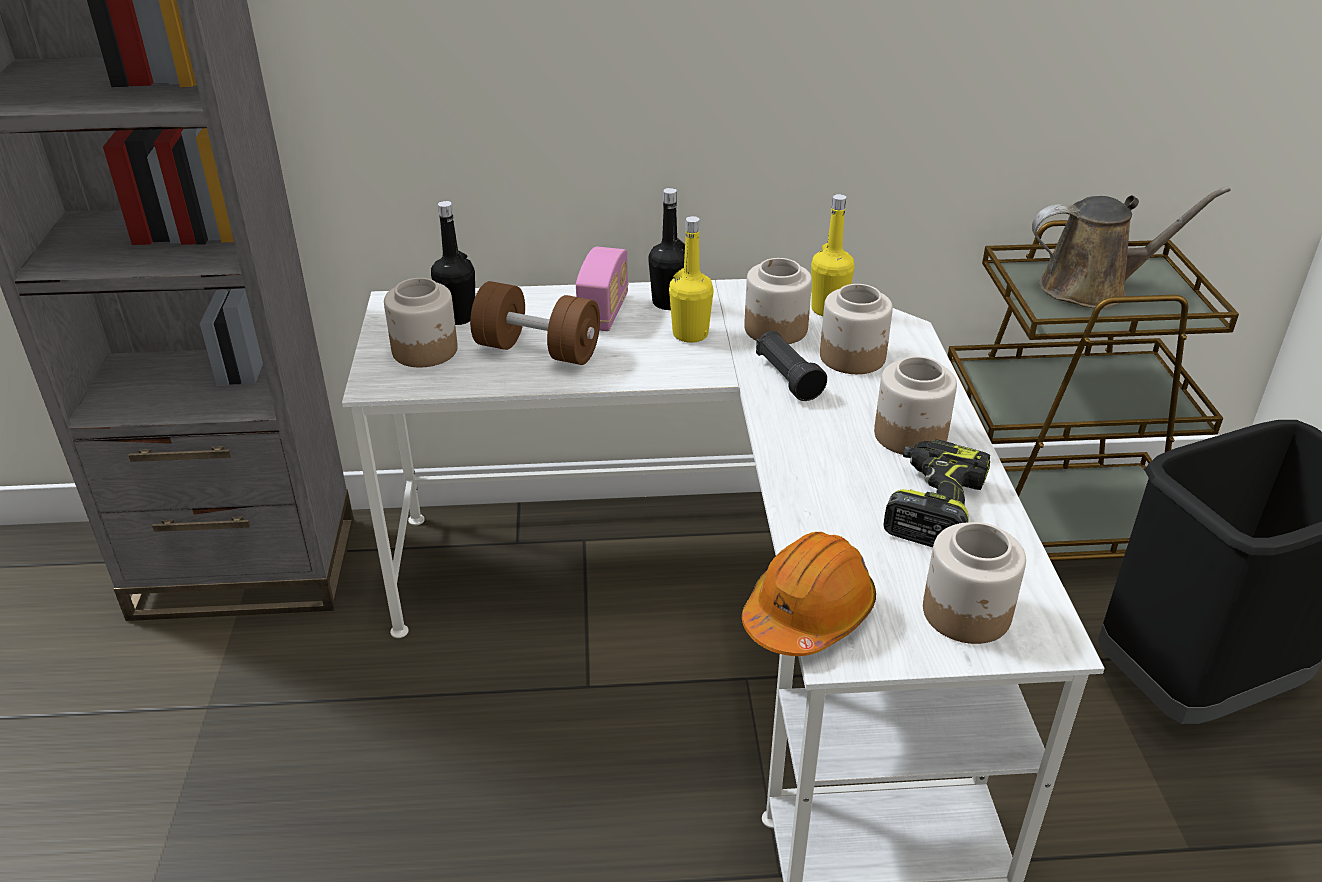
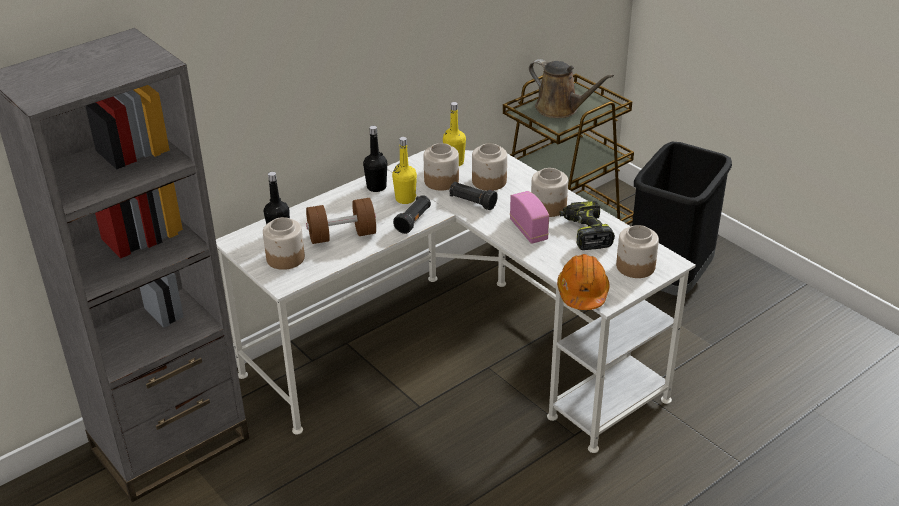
camera: 35 degrees left, 0 degrees up
radio [576,247,628,331] -> radio moved to [510,191,549,244]
brown watering can [1032,187,1230,308] -> brown watering can turned 75 degrees clockwise [529,59,614,118]
none -> black flashlight [393,195,431,234]

